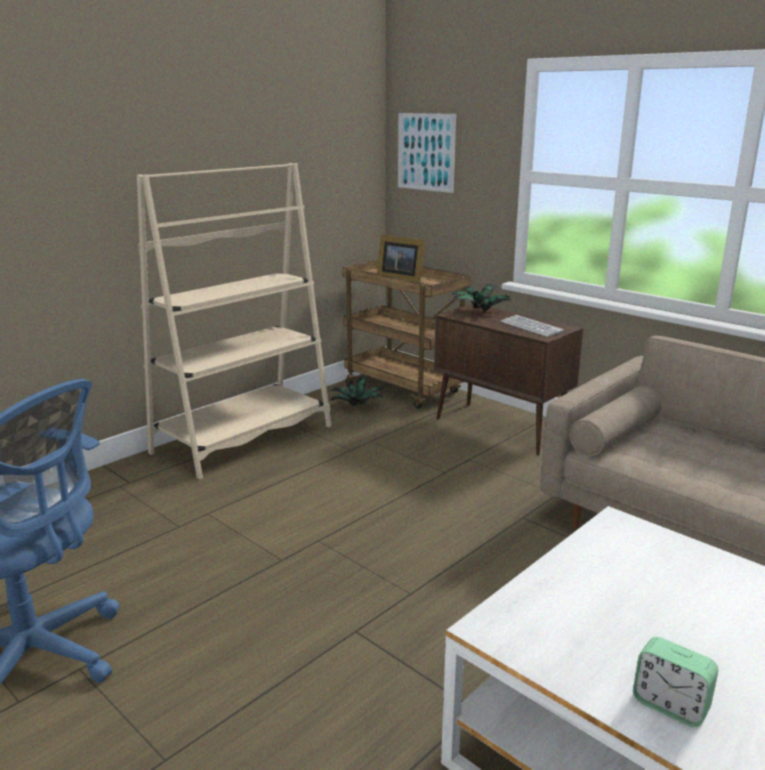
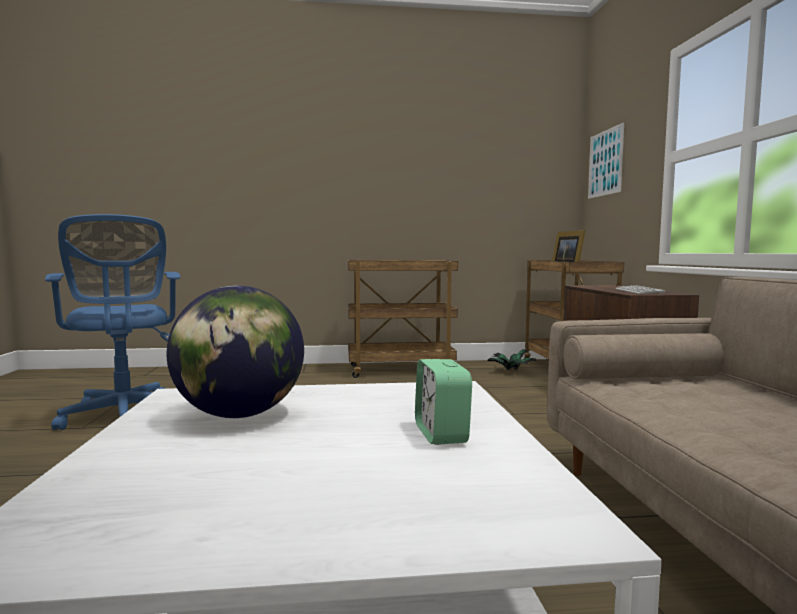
camera: 40 degrees right, 15 degrees down
beige bookcase [137,163,332,479] -> brown cart [347,260,458,378]
potted plant [452,284,512,312] -> none
alarm clock [633,637,718,727] -> alarm clock moved to [415,359,472,445]
none -> globe [166,286,304,418]

